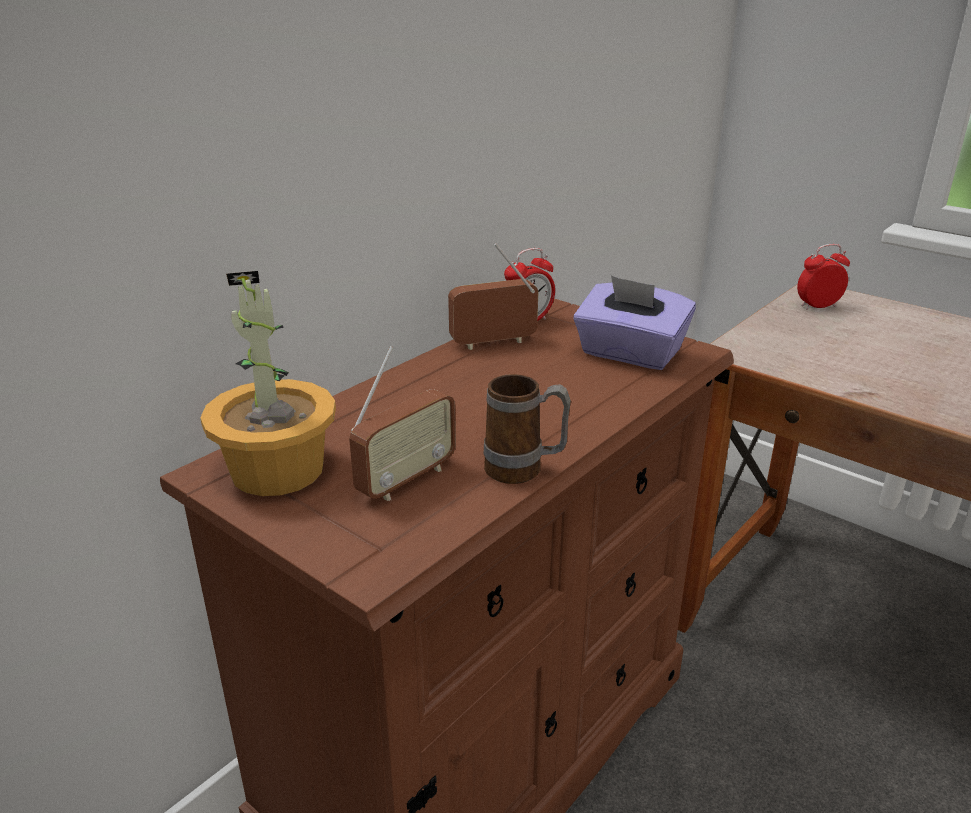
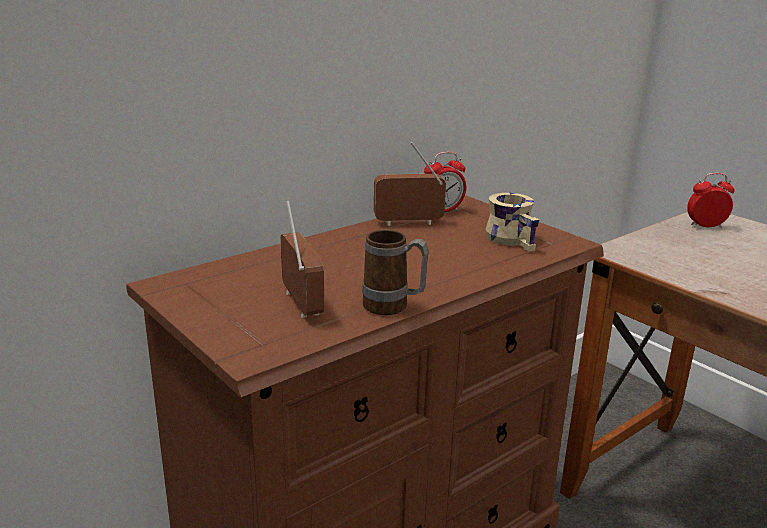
camera: 10 degrees right, 5 degrees down
potted plant [200,271,336,496] -> none
radio [349,346,456,501] -> radio turned 75 degrees counterclockwise [280,200,324,318]
purple tissue box [573,276,696,370] -> beige mug [486,193,539,252]

